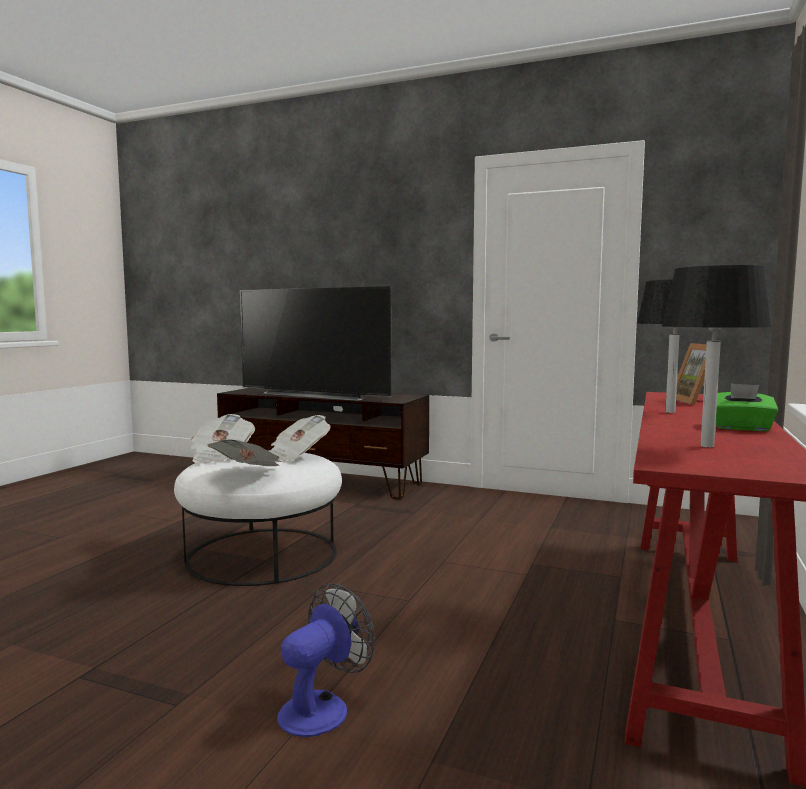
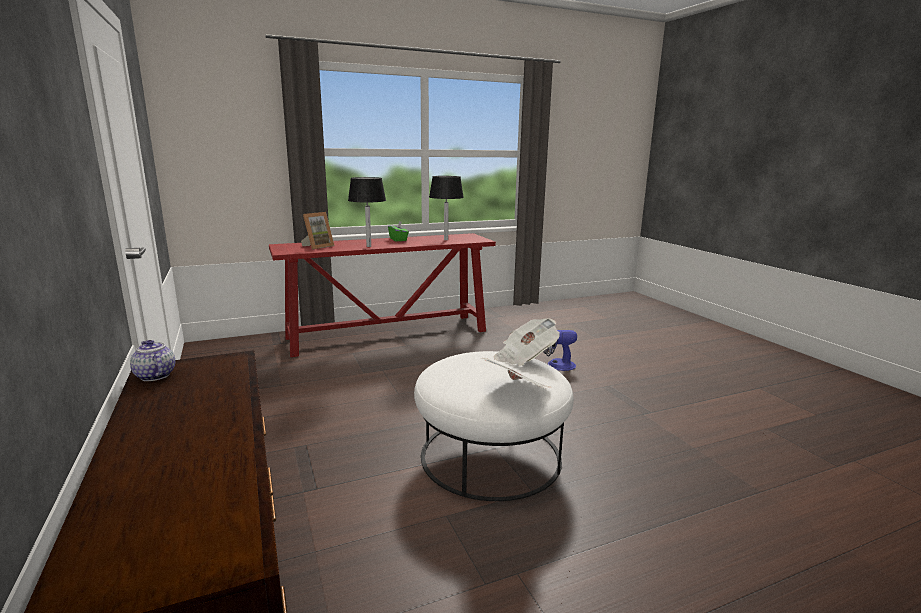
camera: 135 degrees left, 10 degrees up
television [240,286,391,401] -> none
newspaper [270,415,331,461] -> none
none -> teapot [130,340,176,381]

